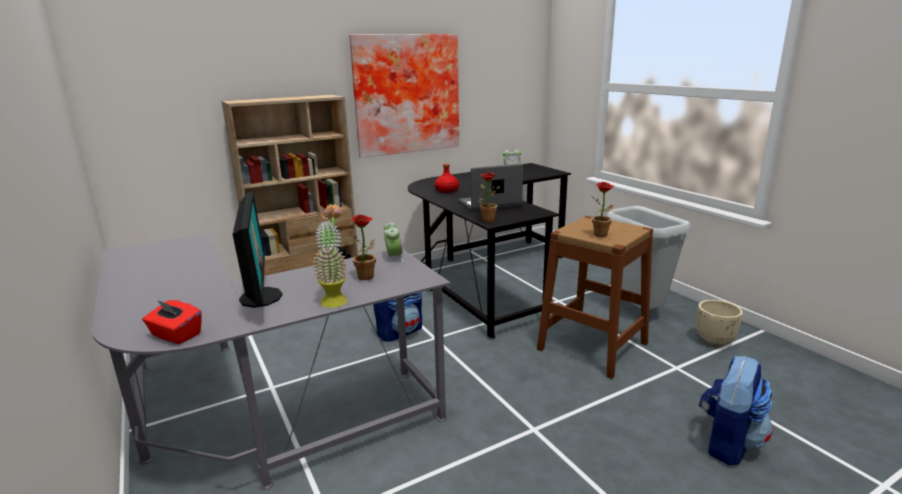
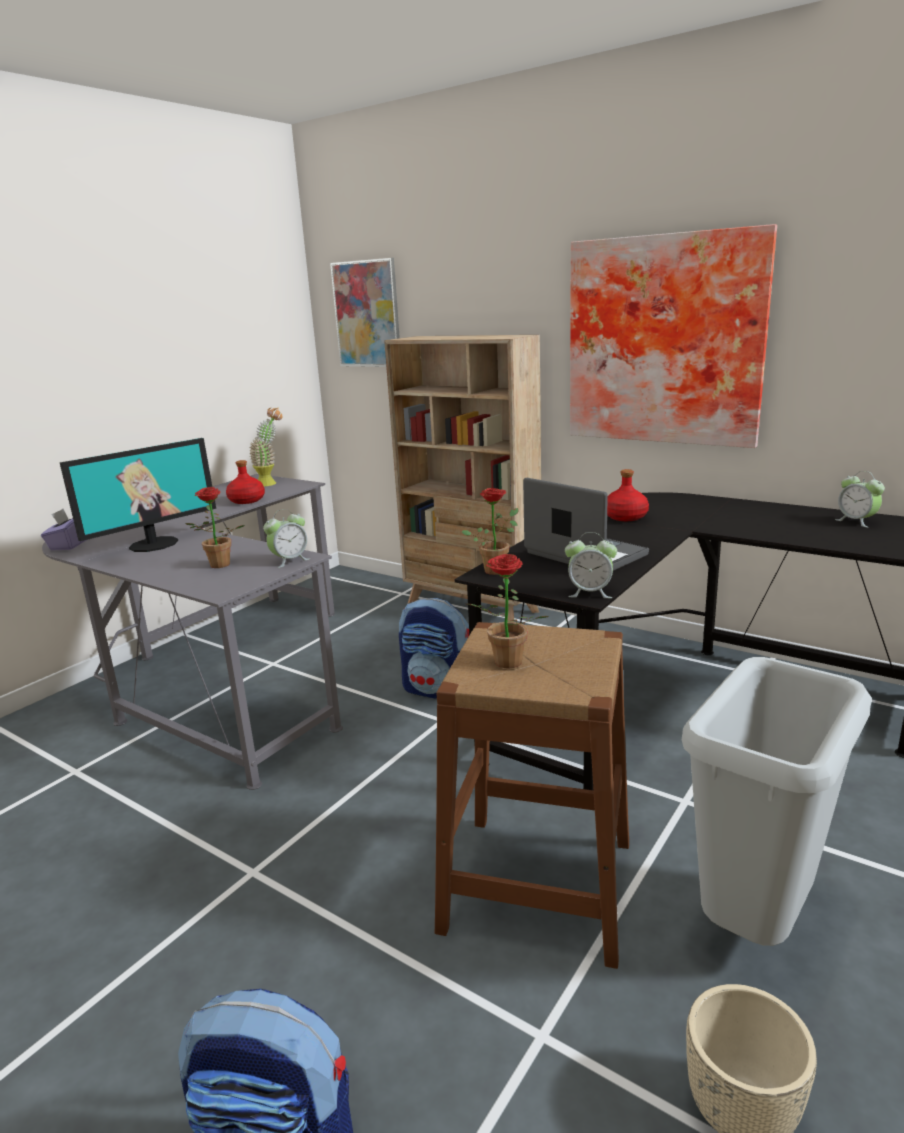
camera: 65 degrees right, 0 degrees up
red tissue box [142,300,201,344] -> purple tissue box [41,509,86,550]
potted plant [313,204,347,308] -> potted plant moved to [249,408,283,487]
none -> red bottle [226,460,265,504]
none -> picture [330,258,400,367]
none -> alarm clock [565,532,617,598]

